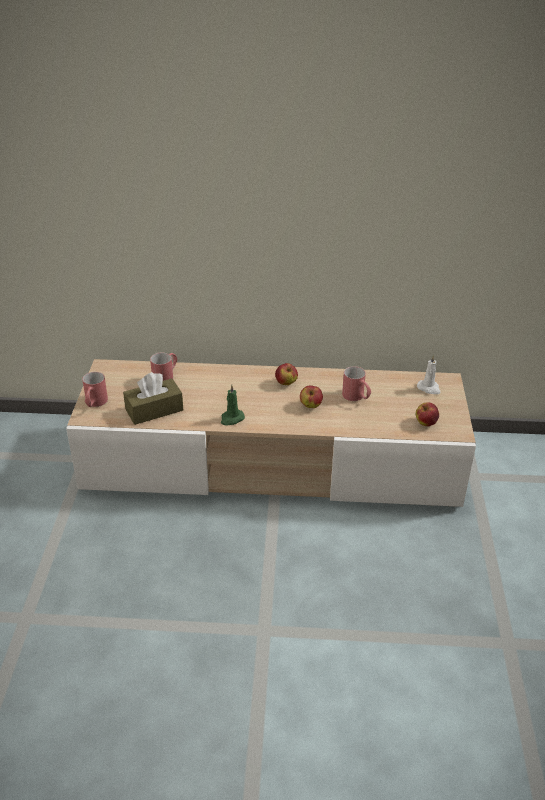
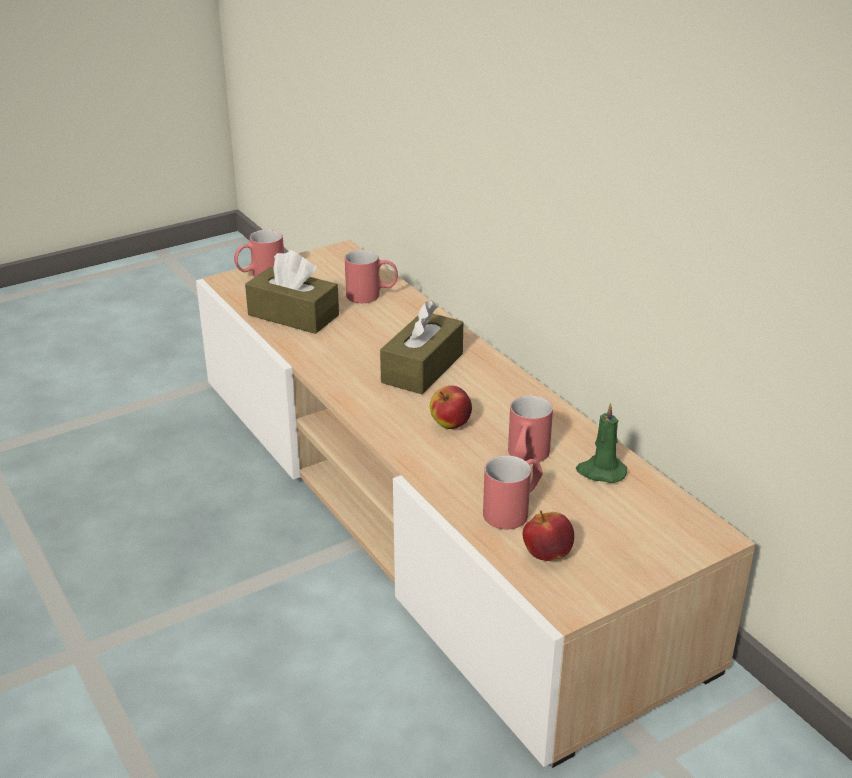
camera: 55 degrees right, 5 degrees down
green candle [221,384,245,425] -> green candle moved to [576,403,627,483]
apple [275,363,298,385] -> none
white candle [417,355,441,394] -> none
none -> brown tissue box [380,300,463,394]
none -> red mug [483,455,543,529]

